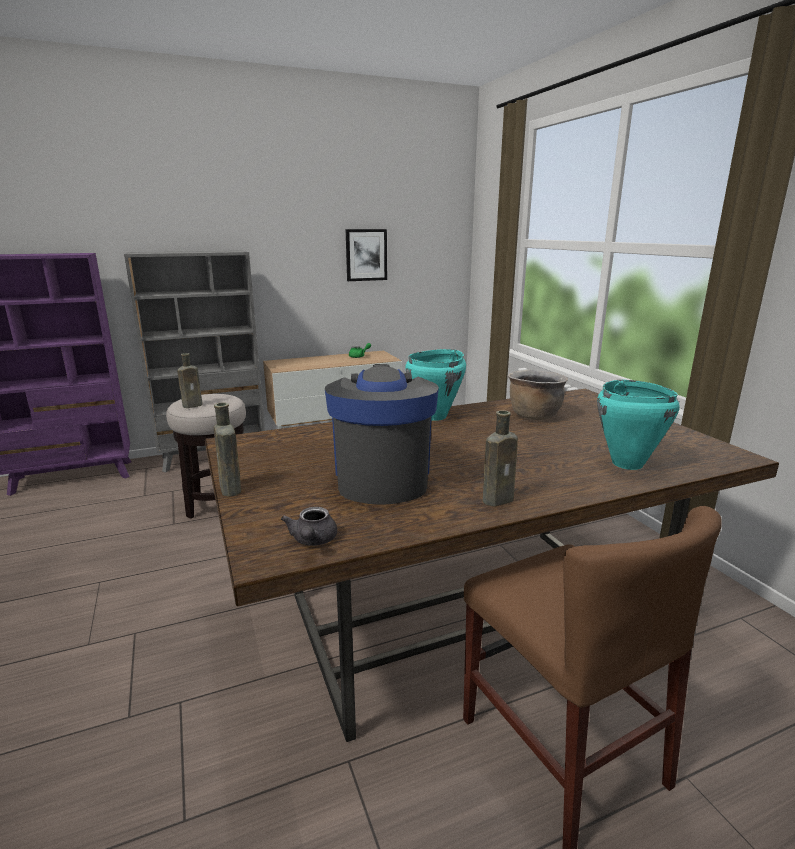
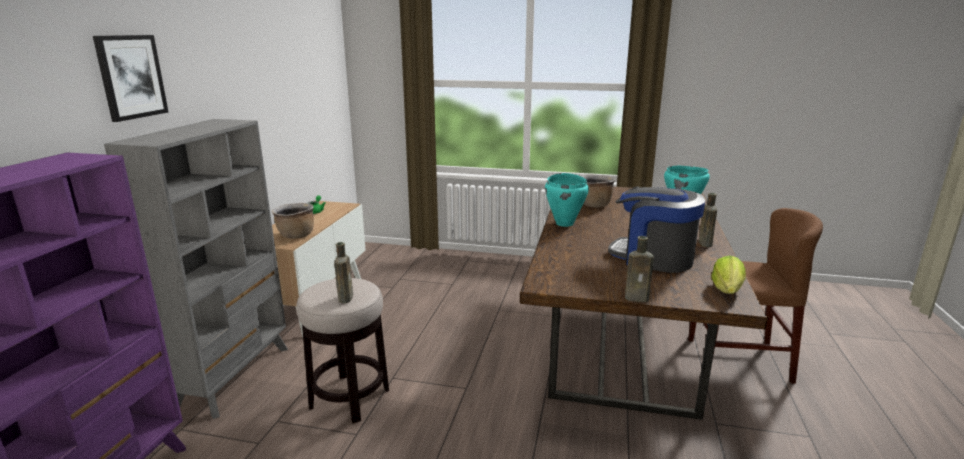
camera: 55 degrees left, 0 degrees up
grey teapot [281,507,337,546] -> lettuce [711,256,746,294]
picture [346,229,387,281] -> picture moved to [93,35,168,122]
none -> brown cooking pot [272,203,314,239]

